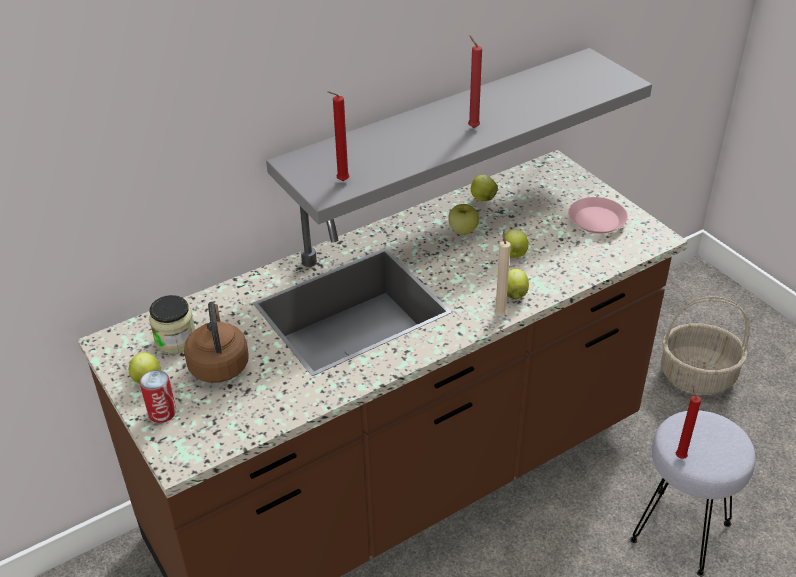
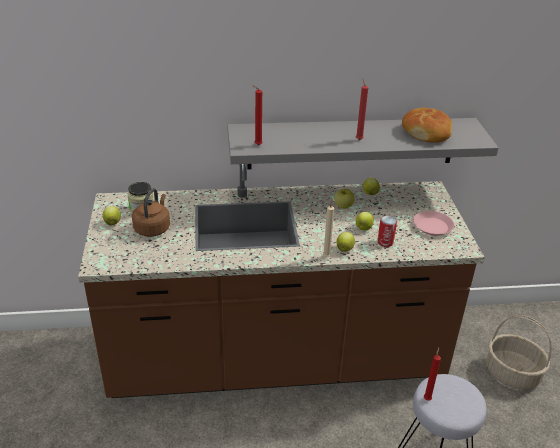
camera: 25 degrees right, 5 degrees down
can [140,370,176,423] -> can moved to [377,216,397,247]
none -> bread [402,108,453,143]

